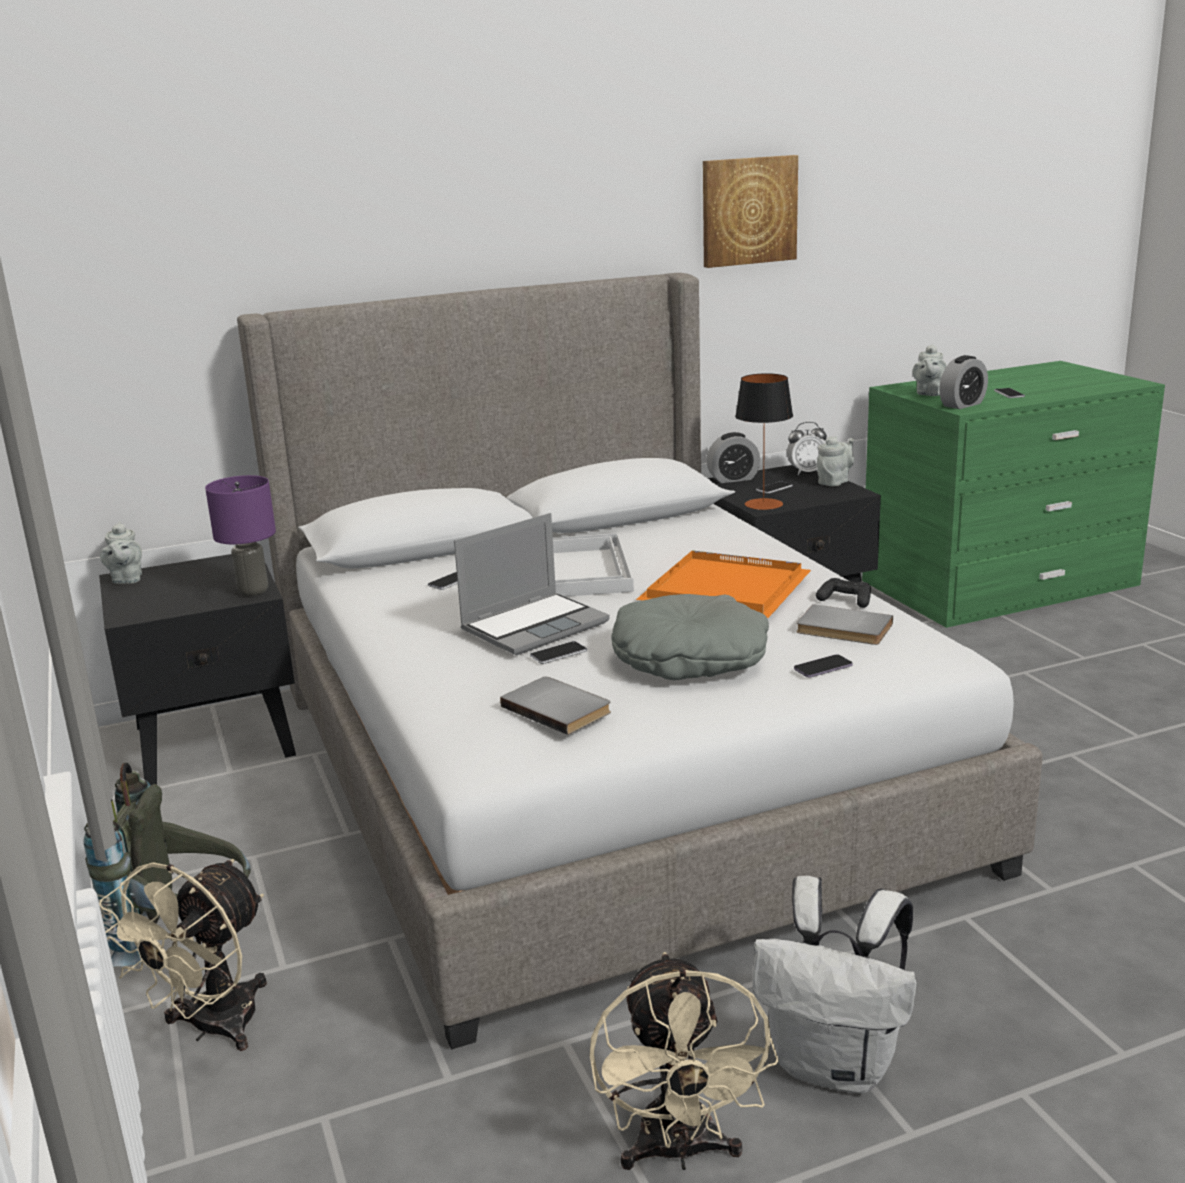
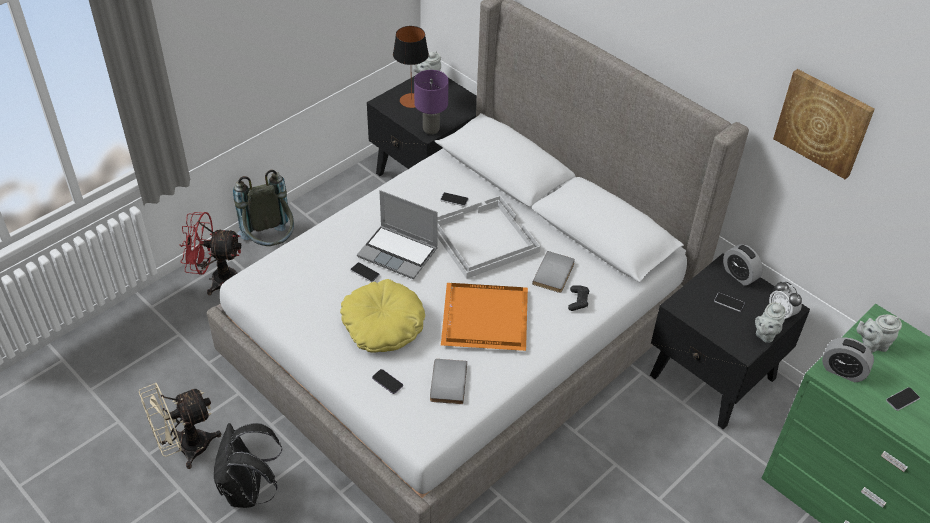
camera: 65 degrees right, 25 degrees up
beige fan [99,859,267,1051] -> red fan [180,212,241,295]
grey book [500,677,611,735] -> grey book moved to [532,251,575,293]
grey pillow [611,594,769,680] -> yellow pillow [340,279,425,353]
table lamp [735,373,793,510] -> table lamp moved to [393,26,429,108]
white backpack [752,876,917,1093] -> black backpack [214,423,282,508]
black game controller [816,578,871,608] -> black game controller moved to [568,285,589,311]
grey teapot [817,436,854,487] -> grey teapot turned 105 degrees clockwise [755,302,786,343]

